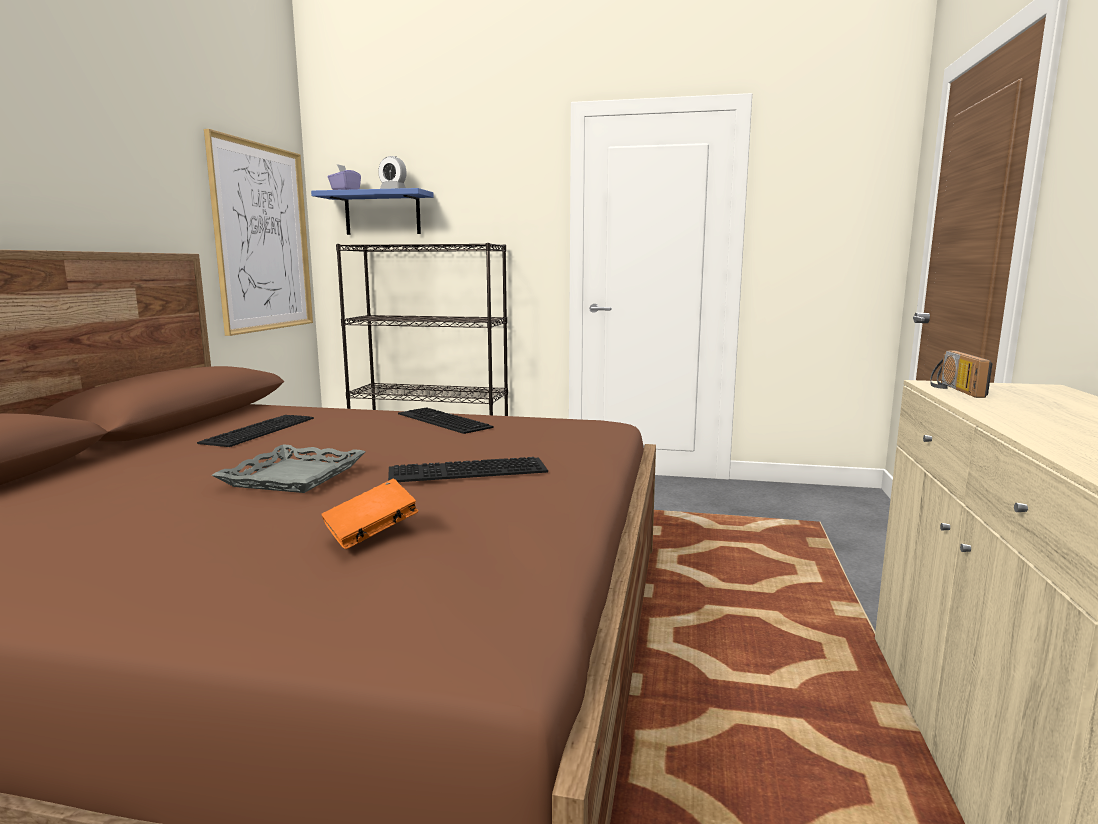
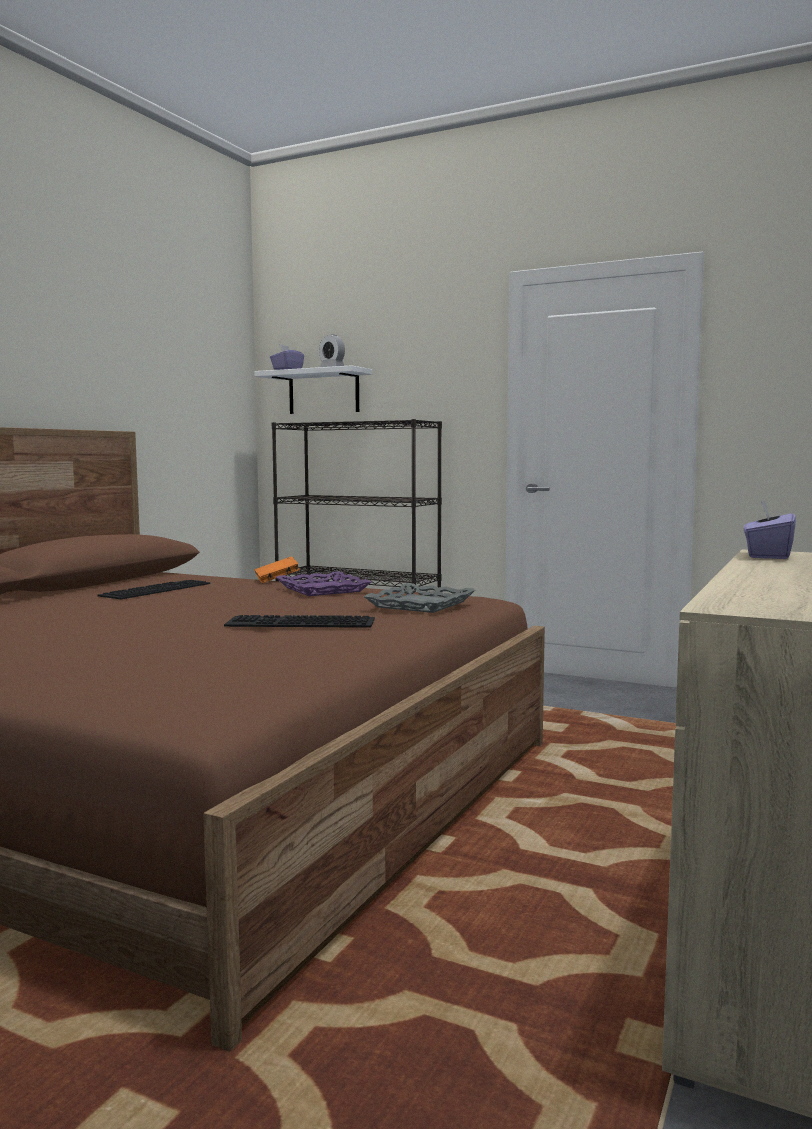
camera: 15 degrees right, 5 degrees down
picture [204,129,313,336] -> none
grey tray [212,445,365,493] -> grey tray moved to [363,583,475,613]
blue shelf [311,188,434,235] -> white shelf [254,365,372,414]
orange book [321,479,419,549] -> orange book moved to [254,556,300,583]
keyboard [398,407,494,434] -> purple tray [276,571,371,596]
radio [930,350,992,398] -> purple tissue box [744,500,796,559]

